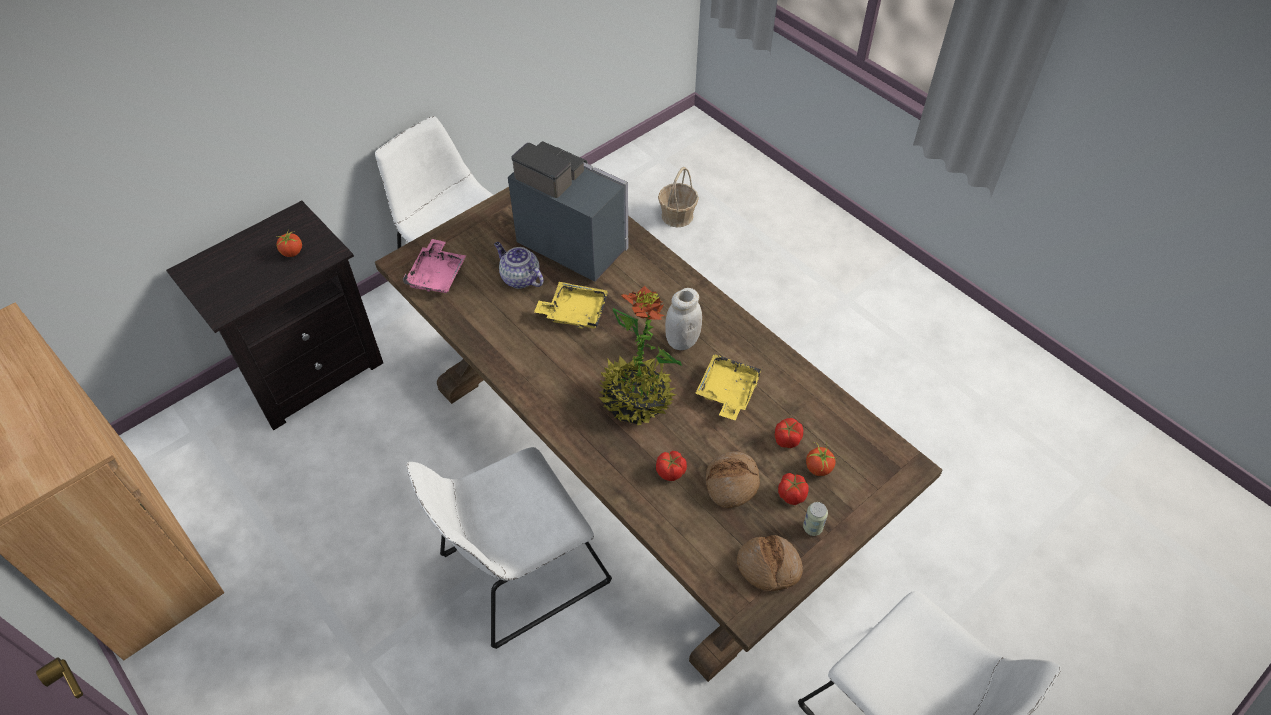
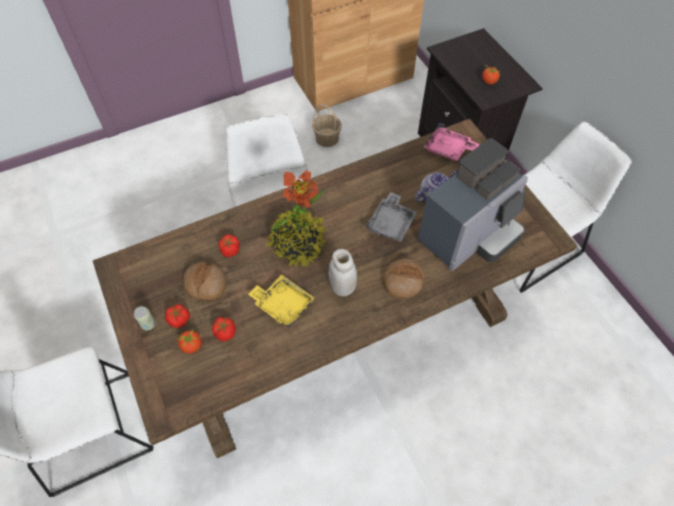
camera: 105 degrees right, 5 degrees up
yellow tray [534,282,608,329] -> grey tray [366,192,417,242]
basket [658,167,699,228] -> basket moved to [312,104,342,147]
bread [737,535,803,591] -> bread moved to [384,259,424,298]

